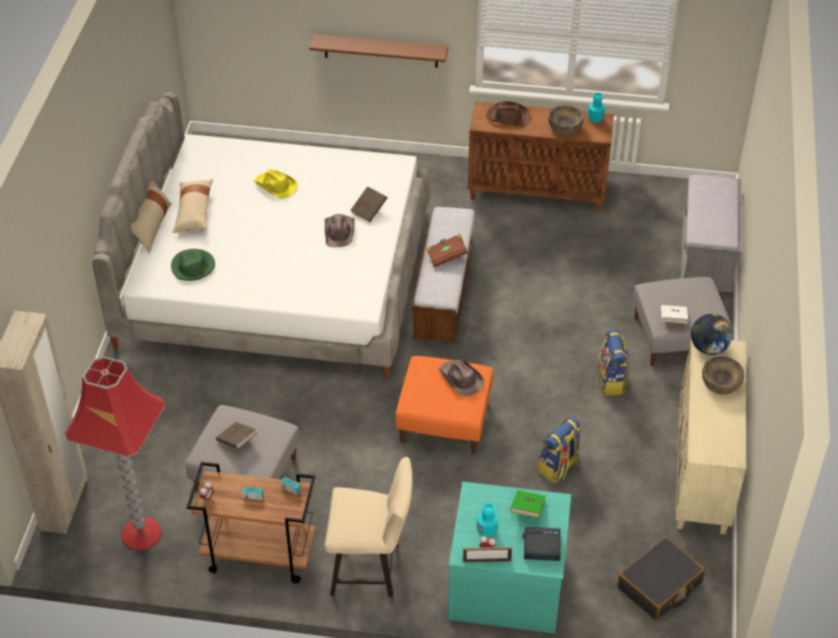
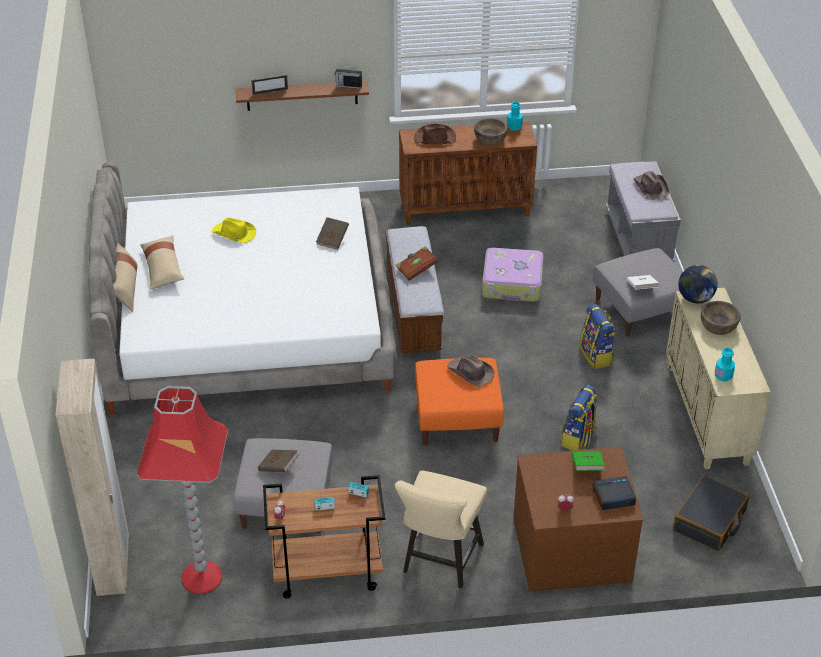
camera: 15 degrees left, 5 degrees down
green hat [171,249,215,281] -> none
beige chair [324,457,413,597] -> beige chair turned 120 degrees clockwise [395,471,487,588]
brown hat [325,214,355,247] -> brown hat moved to [634,171,669,200]
turquoise dresser [448,482,571,633] -> brown dresser [513,447,644,592]
picture frame [463,547,512,563] -> picture frame moved to [251,74,288,95]
turquoise bottle [477,503,498,537] -> turquoise bottle moved to [715,348,735,381]
none -> radio [335,68,362,89]
none -> suitcase [482,248,543,302]

